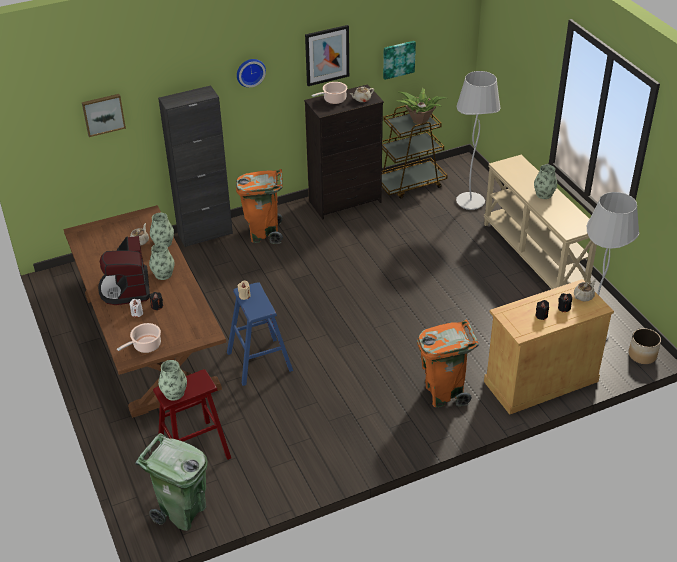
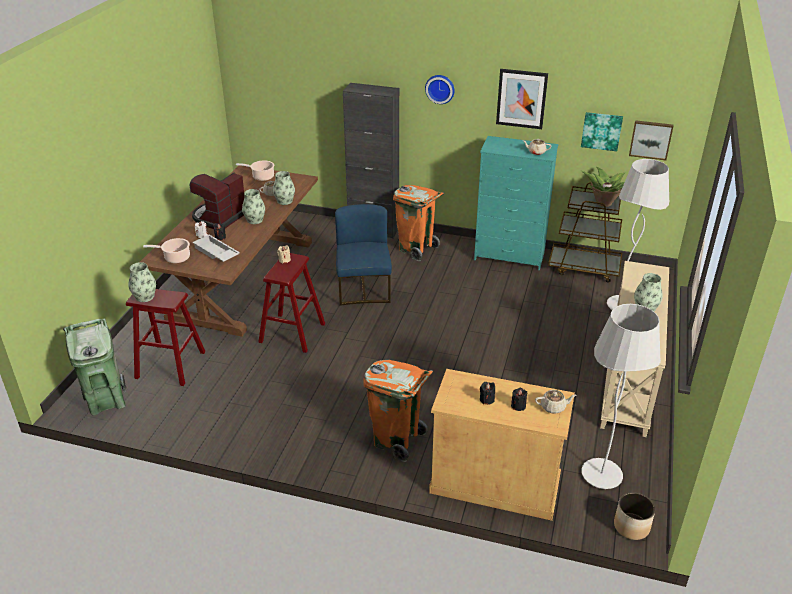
camera: 40 degrees right, 5 degrees down
picture [82,94,126,137] -> picture moved to [629,120,673,160]
blue stool [227,282,293,386] -> red stool [258,253,325,353]
black dresser [304,84,384,219] -> turquoise dresser [474,136,559,270]
cooking pot [312,82,347,104] -> cooking pot moved to [236,160,274,181]
none -> white tray [192,235,240,262]
none -> blue chair [335,204,392,305]

